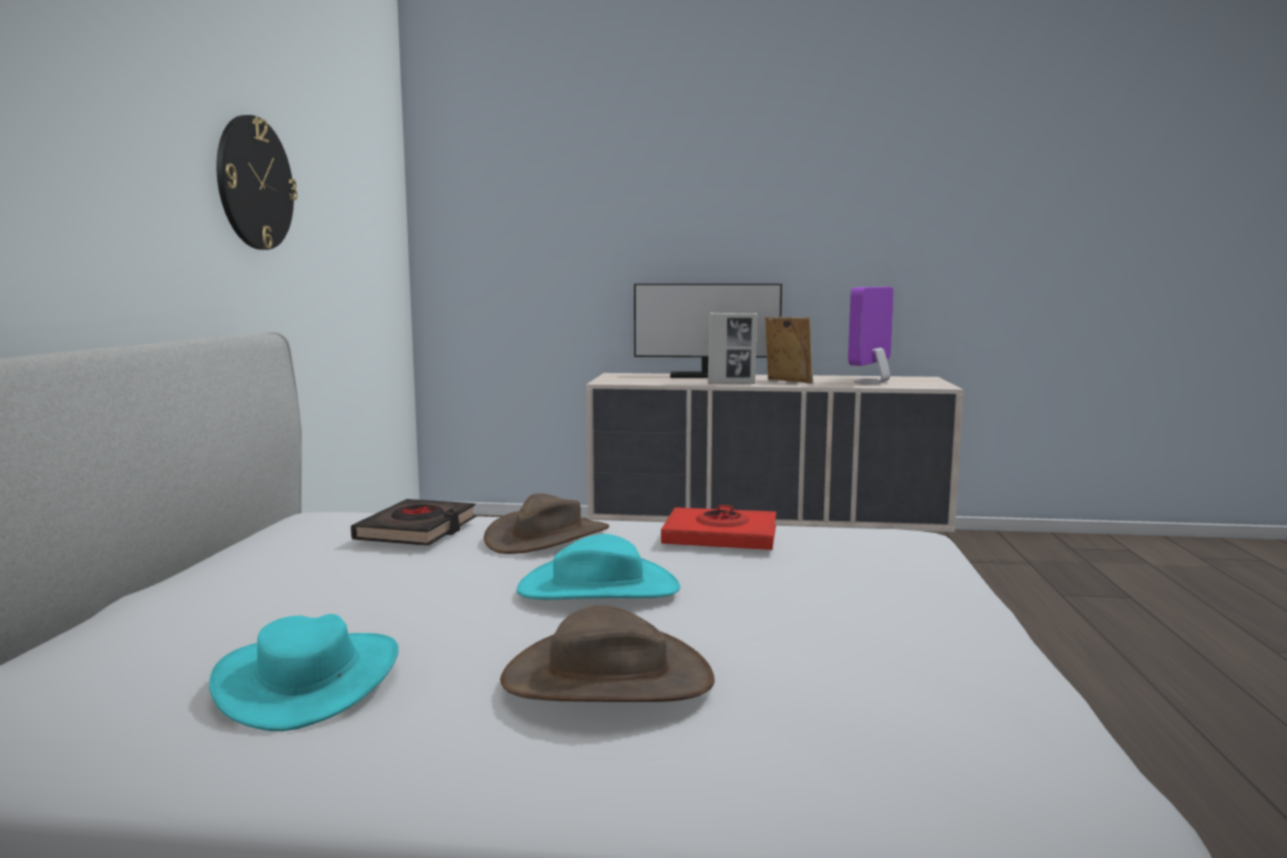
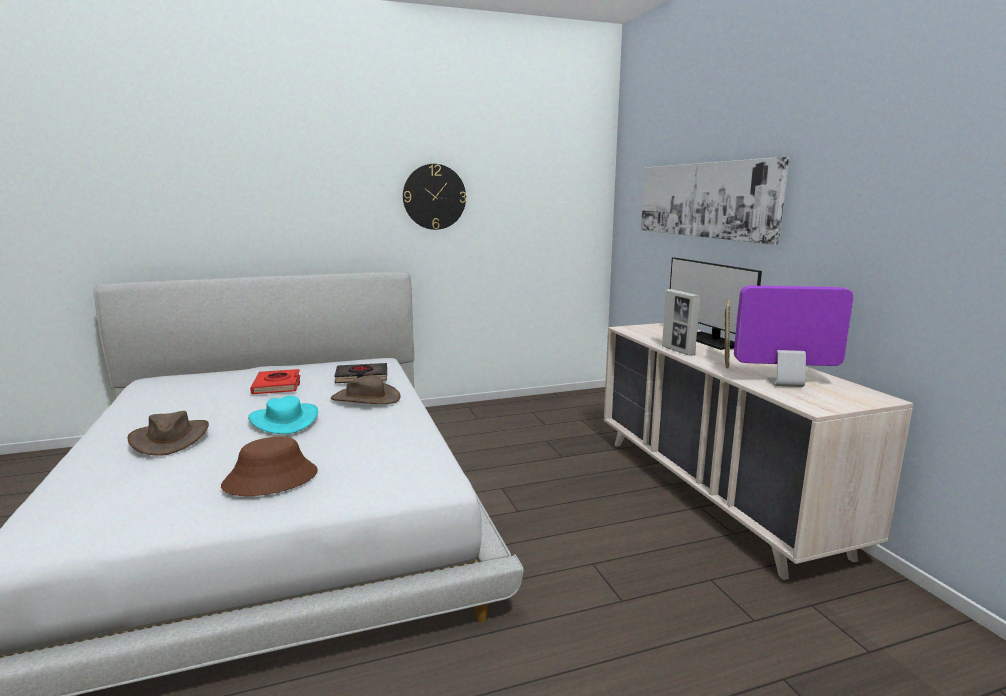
camera: 65 degrees right, 5 degrees up
turquoise hat [209,614,399,731] -> none
red book [661,505,776,550] -> red book moved to [250,369,301,394]
none -> brown hat [221,437,318,496]
none -> picture [641,157,789,245]

